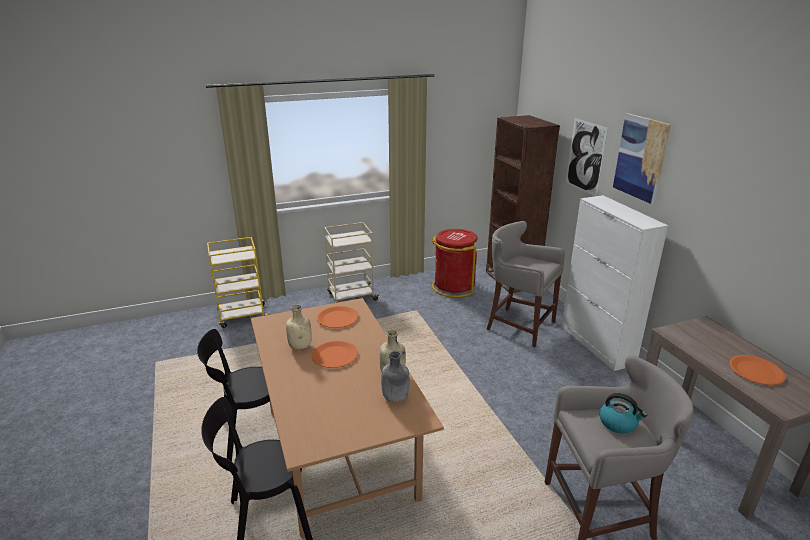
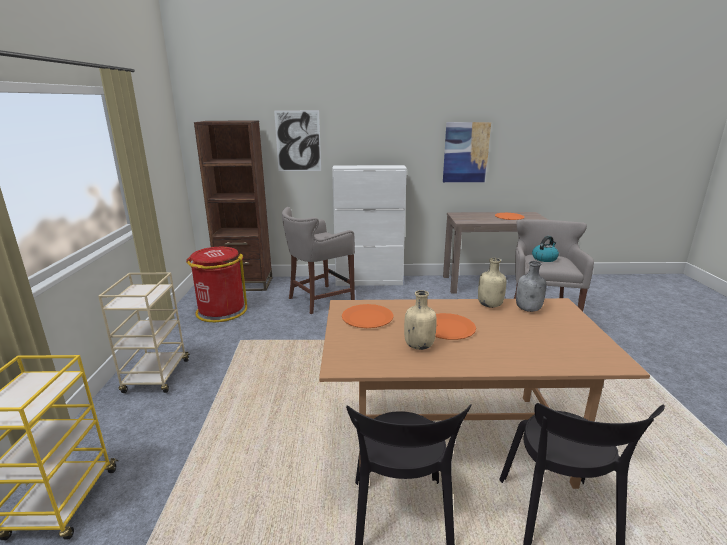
camera: 70 degrees left, 5 degrees down
picture [613,113,671,204] -> picture moved to [443,122,491,182]

